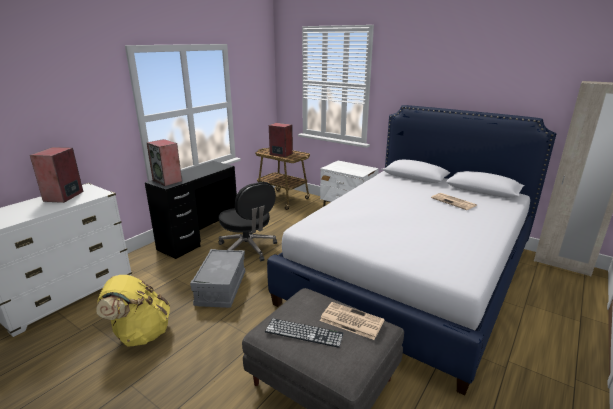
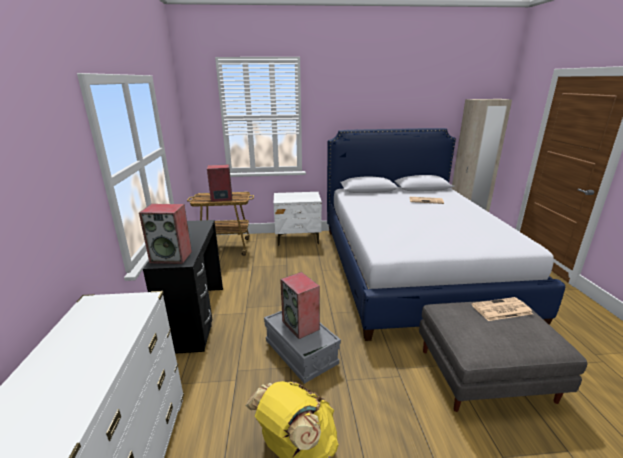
camera: 40 degrees left, 0 degrees up
speaker [30,147,83,203] -> speaker moved to [280,272,320,339]
black office chair [218,182,277,261] -> none
keyboard [265,318,343,348] -> none

